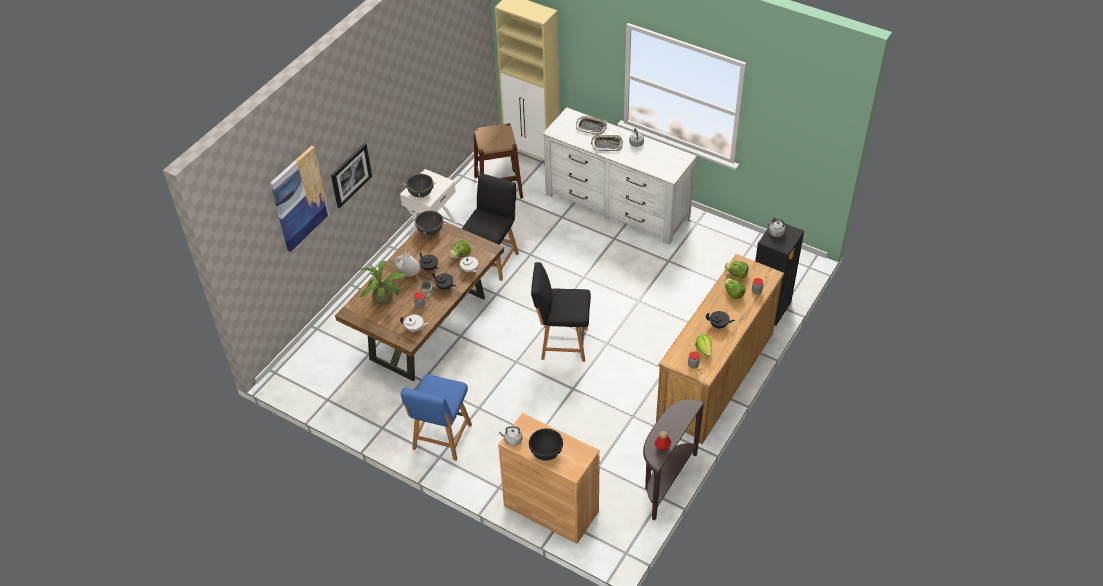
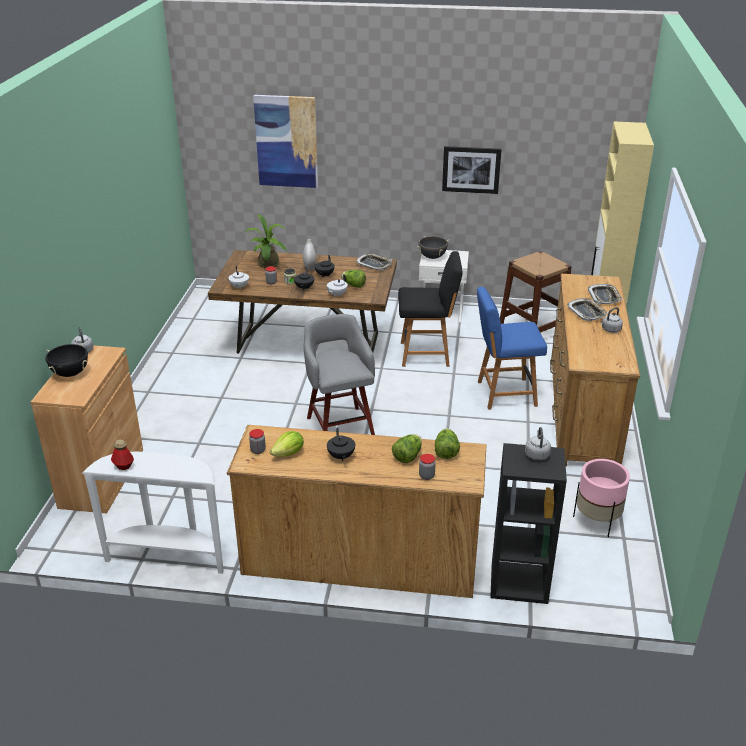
camera: 65 degrees right, 15 degrees down
picture [331,143,372,208] -> picture moved to [442,146,502,194]
blue chair [400,374,472,461] -> blue chair moved to [477,287,547,410]
black cooking pot [412,209,446,236] -> tray [356,253,392,270]
black chair [531,262,591,362] -> grey stool [304,314,375,435]
white dresser [542,107,697,245] -> brown dresser [550,274,640,466]
brown console table [643,399,704,521] -> white console table [82,452,224,574]
none -> pink planter [573,459,630,537]

